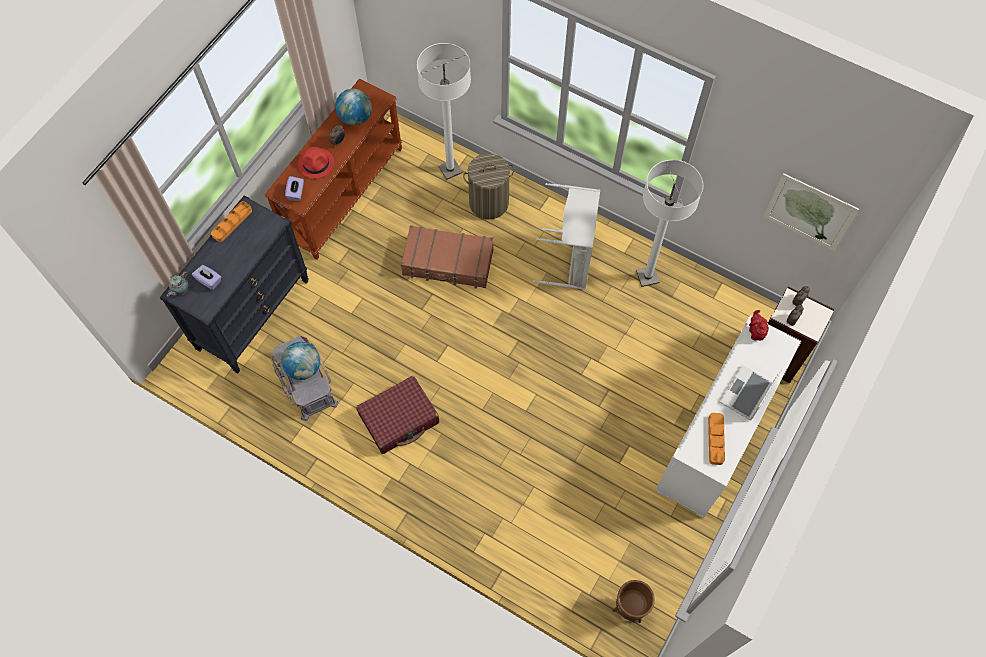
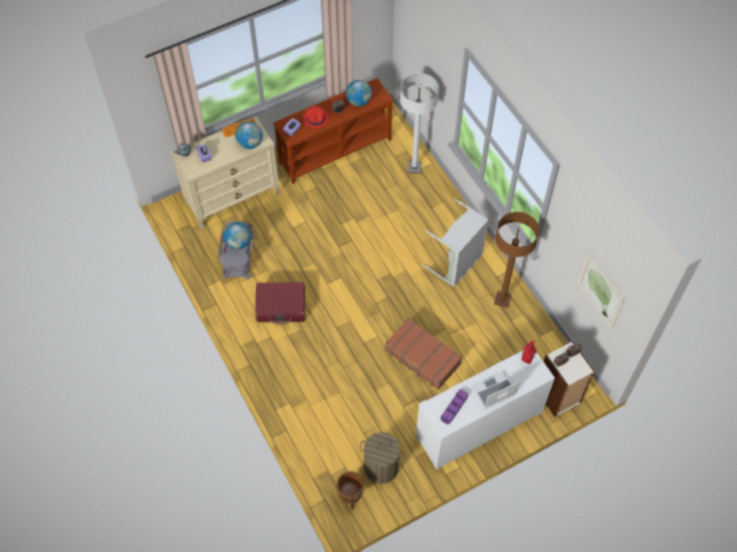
camera: 30 degrees right, 5 degrees down
black dresser [160,196,308,374] -> beige dresser [171,116,280,229]
brown suitcase [400,225,494,289] -> brown suitcase moved to [385,318,462,390]
laundry basket [463,153,514,219] -> laundry basket moved to [360,432,404,484]
white floor lamp [636,160,703,287] -> brown floor lamp [494,212,540,308]
orange tray [708,413,725,465] -> purple tray [441,389,468,424]
none -> globe [235,121,263,149]

